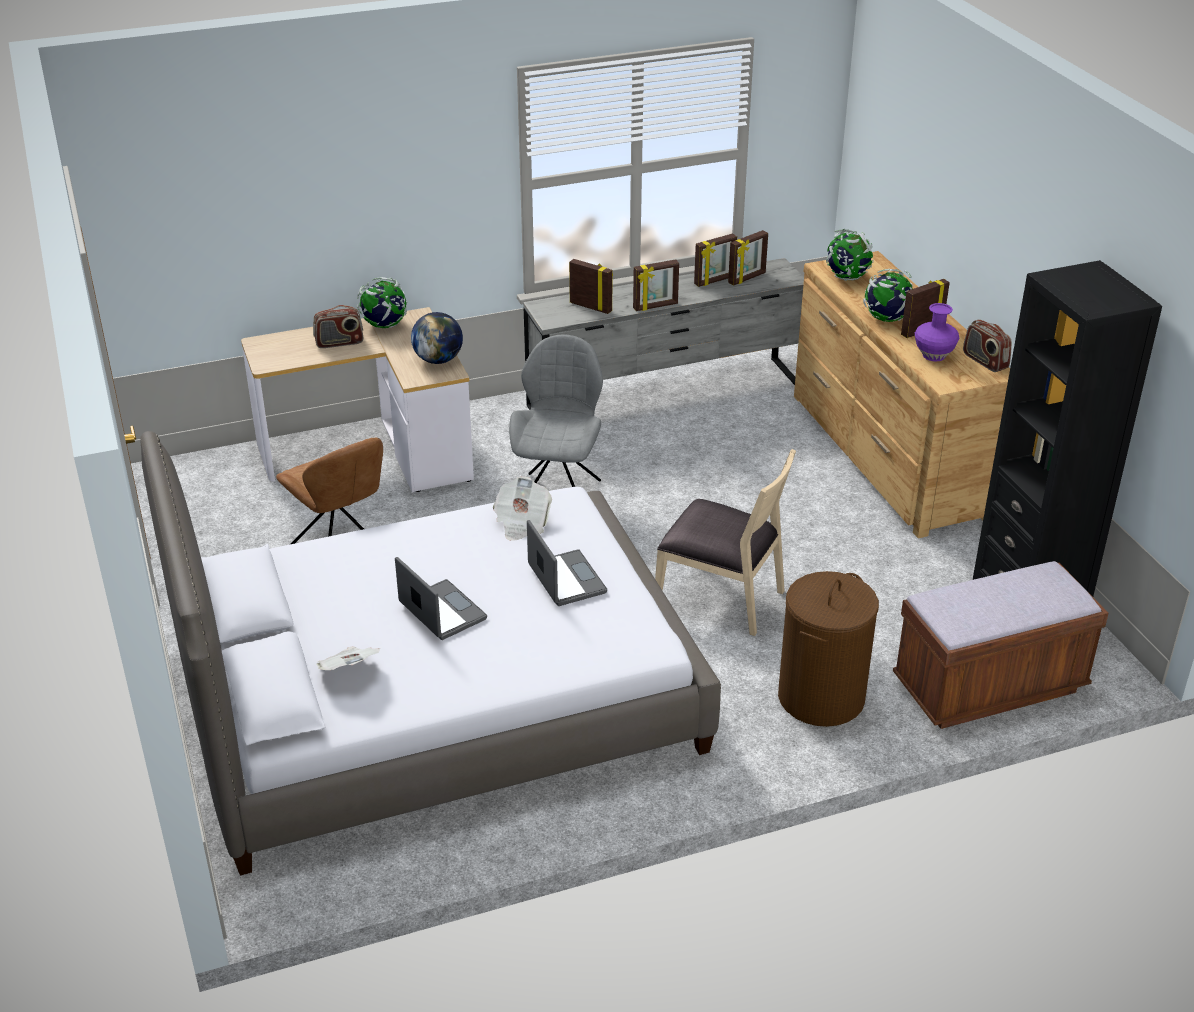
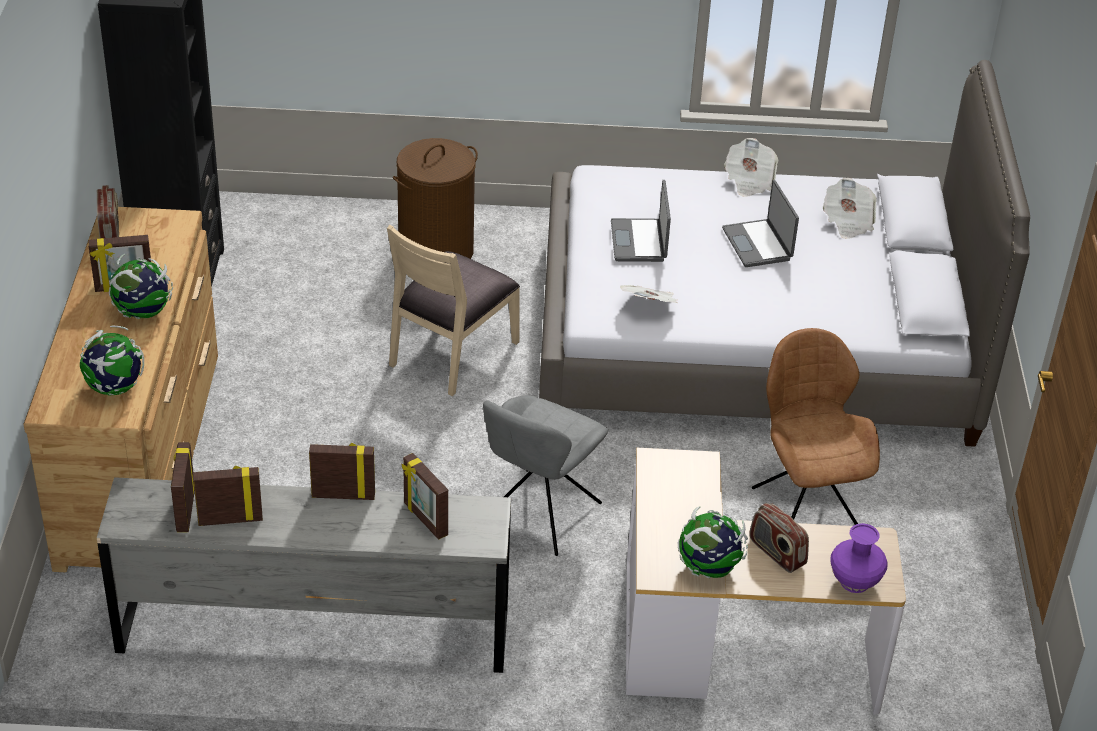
camera: 160 degrees left, 5 degrees up
radio [313,305,363,348] -> radio turned 135 degrees counterclockwise [749,503,809,573]
globe [411,312,463,364] -> none
beige chair [655,449,796,636] -> beige chair turned 105 degrees counterclockwise [387,225,520,396]
picture frame [728,230,768,285] -> picture frame turned 75 degrees counterclockwise [171,442,195,532]
brown bench [893,561,1109,729] -> none
purple vase [915,303,959,362] -> purple vase moved to [830,523,888,593]
none -> newspaper [724,138,778,197]

